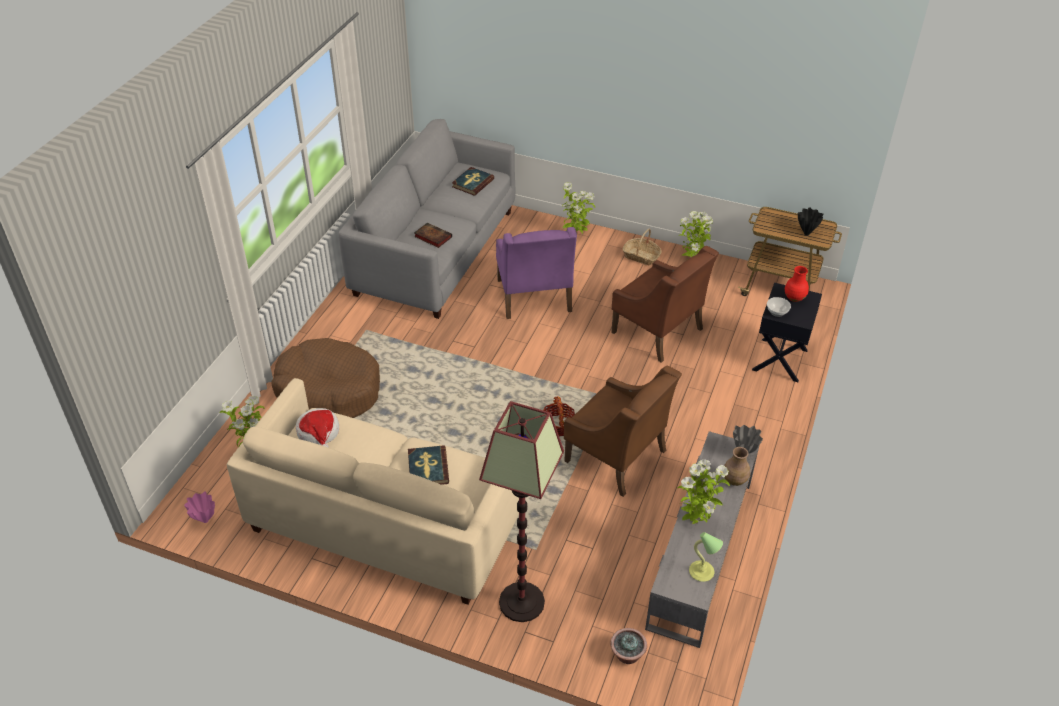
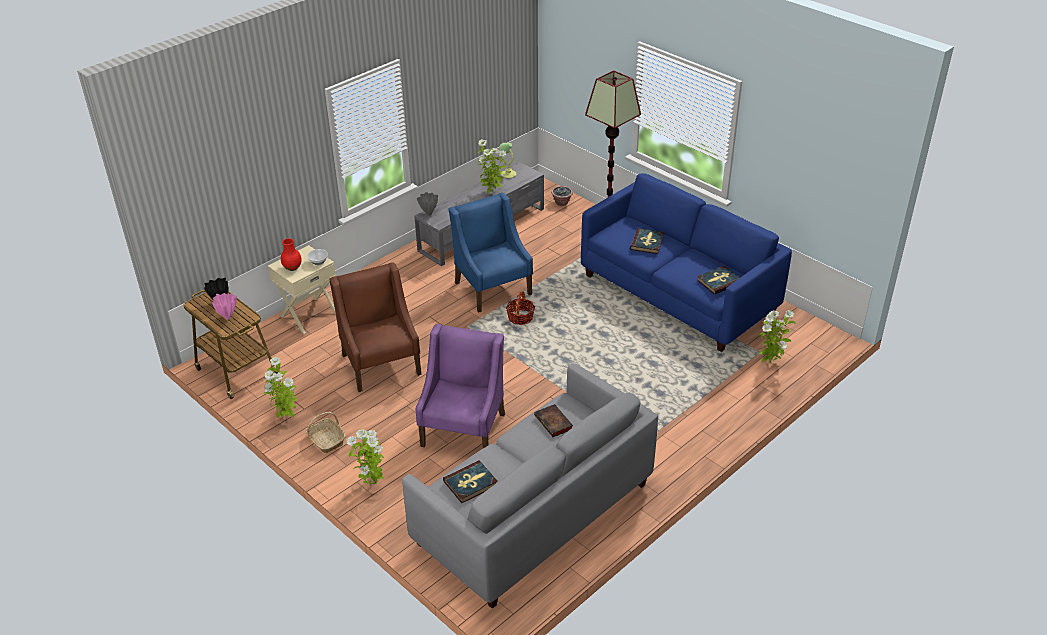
camera: 155 degrees left, 5 degrees down
pink vase [184,491,215,523] -> pink vase moved to [212,293,237,320]
beige sofa [227,378,519,605] -> blue sofa [581,173,792,352]
brown dog bed [271,338,380,418] -> none
hat [296,408,339,448] -> book [697,266,740,294]
brown armchair [564,365,682,497] -> blue armchair [448,193,533,313]
brown vase [724,447,750,486] -> none
black nightstand [752,283,822,382] -> beige nightstand [268,245,336,334]

